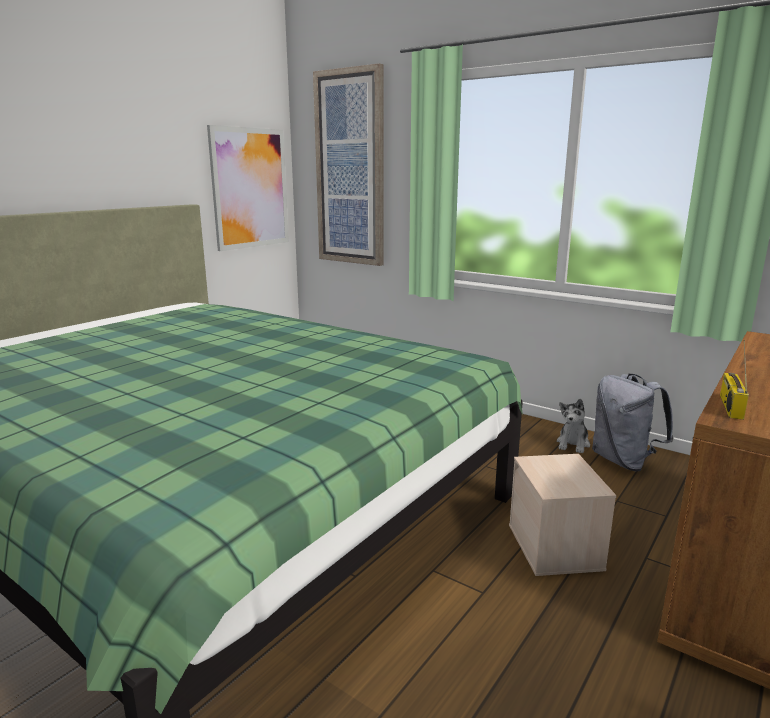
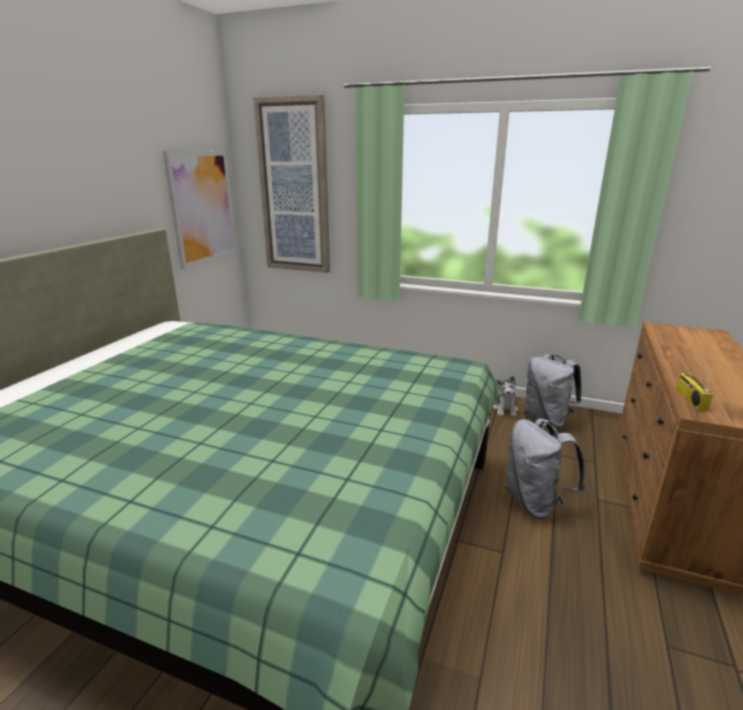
camera: 15 degrees left, 5 degrees up
beige storage box [509,454,616,576] -> grey backpack [505,418,585,519]

